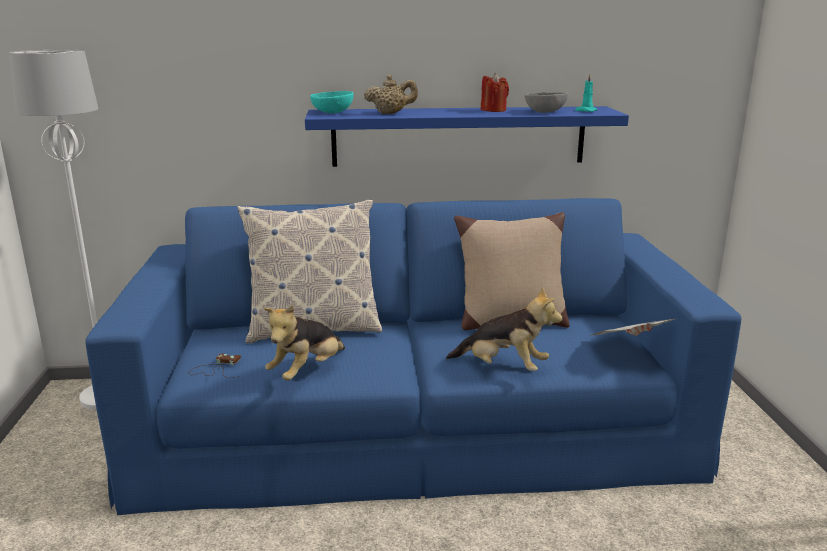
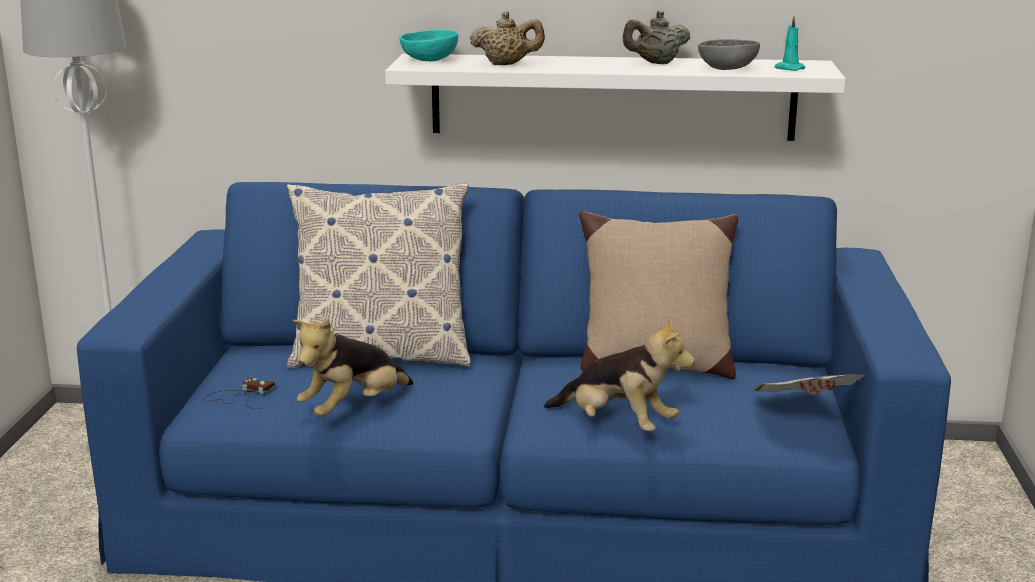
camera: 10 degrees right, 0 degrees up
blue shelf [305,106,629,167] -> white shelf [385,54,846,141]
red candle [480,73,509,112] -> beige teapot [623,11,690,64]

